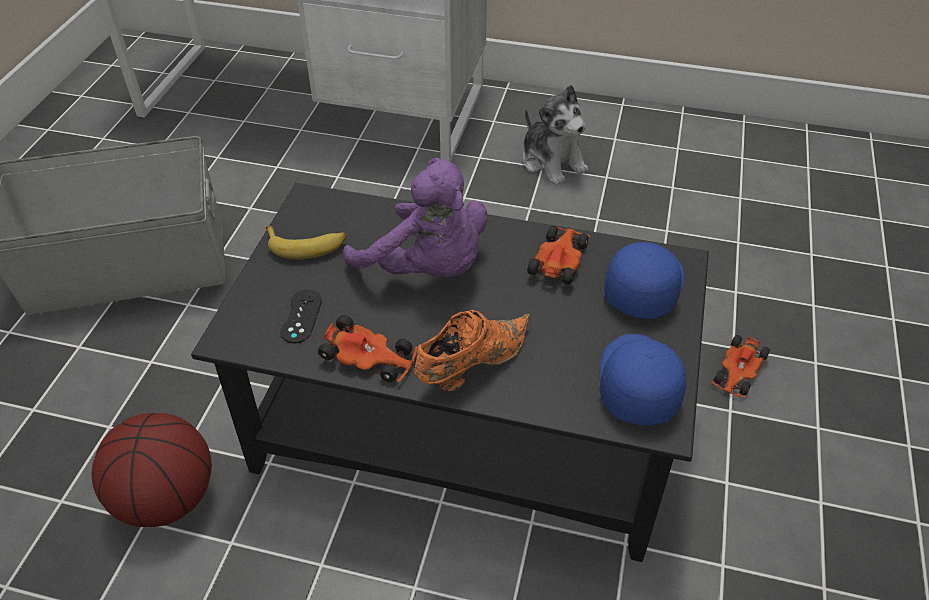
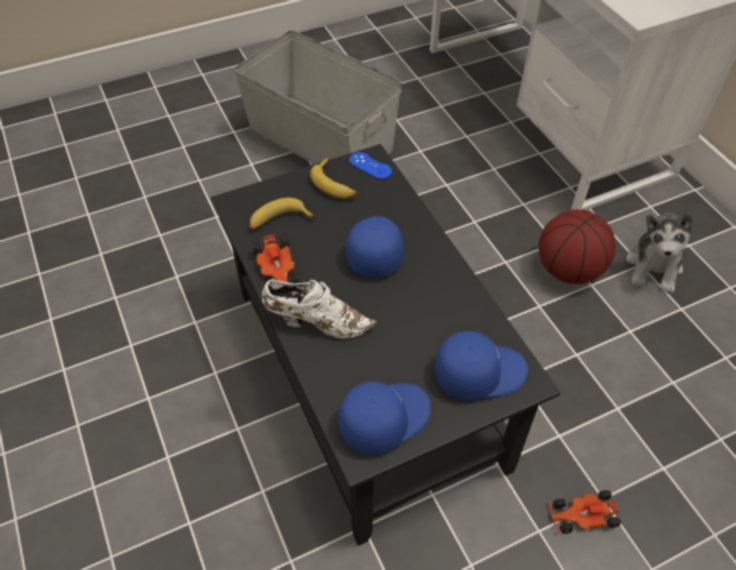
camera: 50 degrees right, 5 degrees up
basketball [92,413,212,527] -> basketball moved to [539,209,616,284]
black game controller [280,290,322,343] -> banana [249,198,315,230]
purple plush toy [343,158,487,277] -> blue cap [346,216,403,277]
orange shoe [414,310,530,391] -> white shoe [262,279,377,338]
toy car [527,226,590,284] -> none
none -> blue game controller [349,152,392,179]

